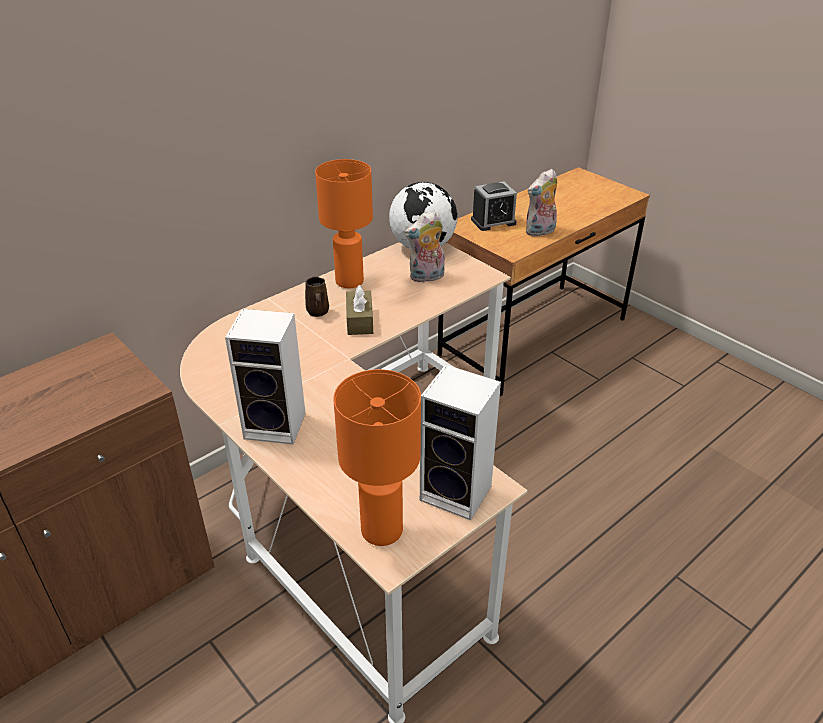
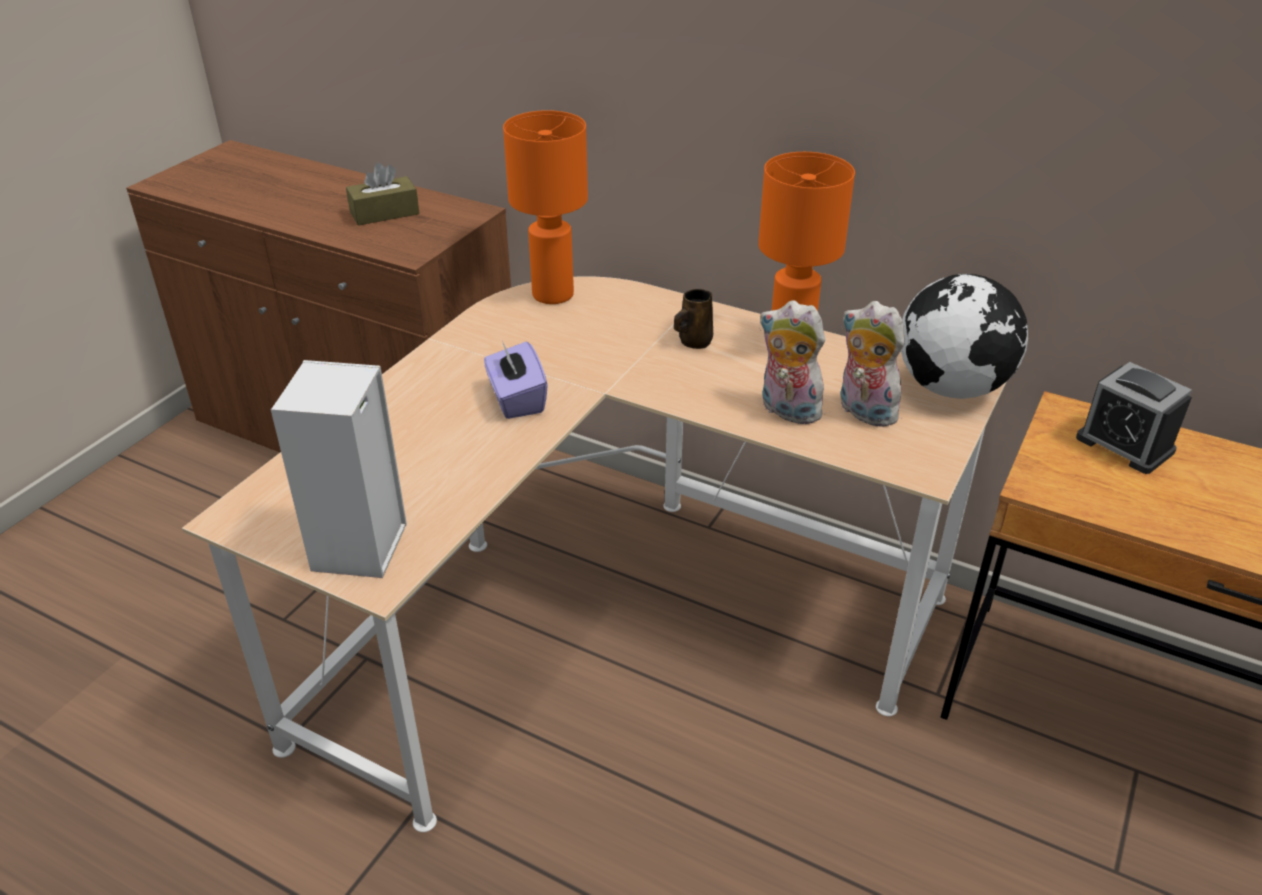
camera: 70 degrees right, 0 degrees up
speaker [225,309,306,444] -> none
orange table lamp [333,369,421,546] -> orange table lamp moved to [503,110,588,304]
brown tissue box [346,285,373,335] -> brown tissue box moved to [346,163,419,226]
plush toy [526,169,557,237] -> plush toy moved to [759,300,825,424]
none -> purple tissue box [484,341,548,419]

